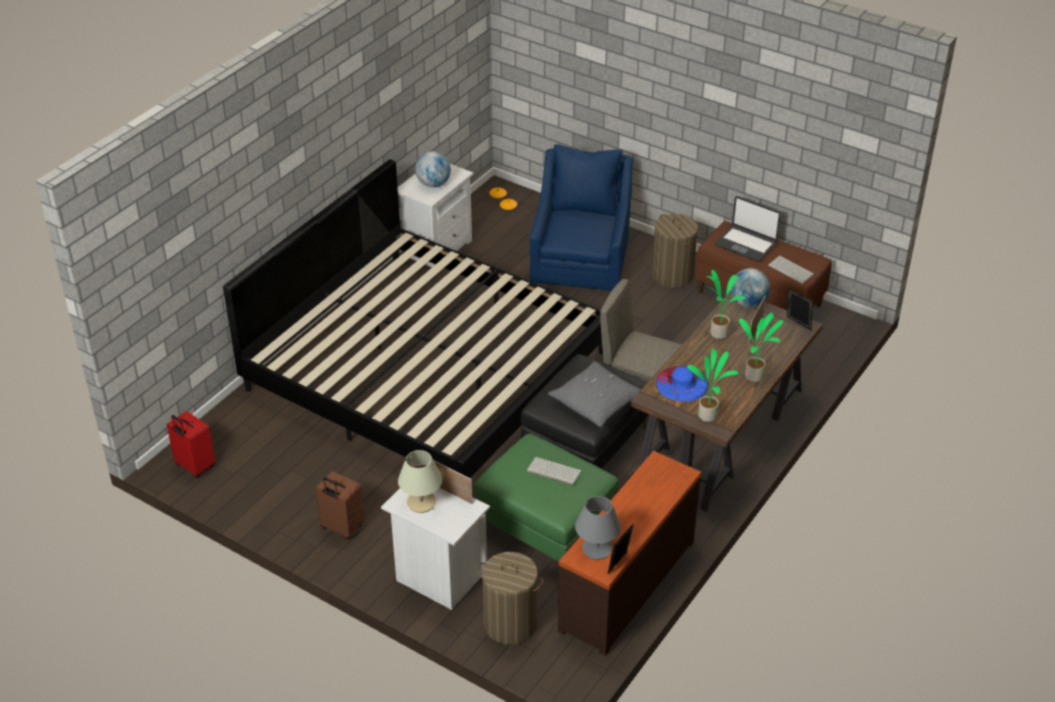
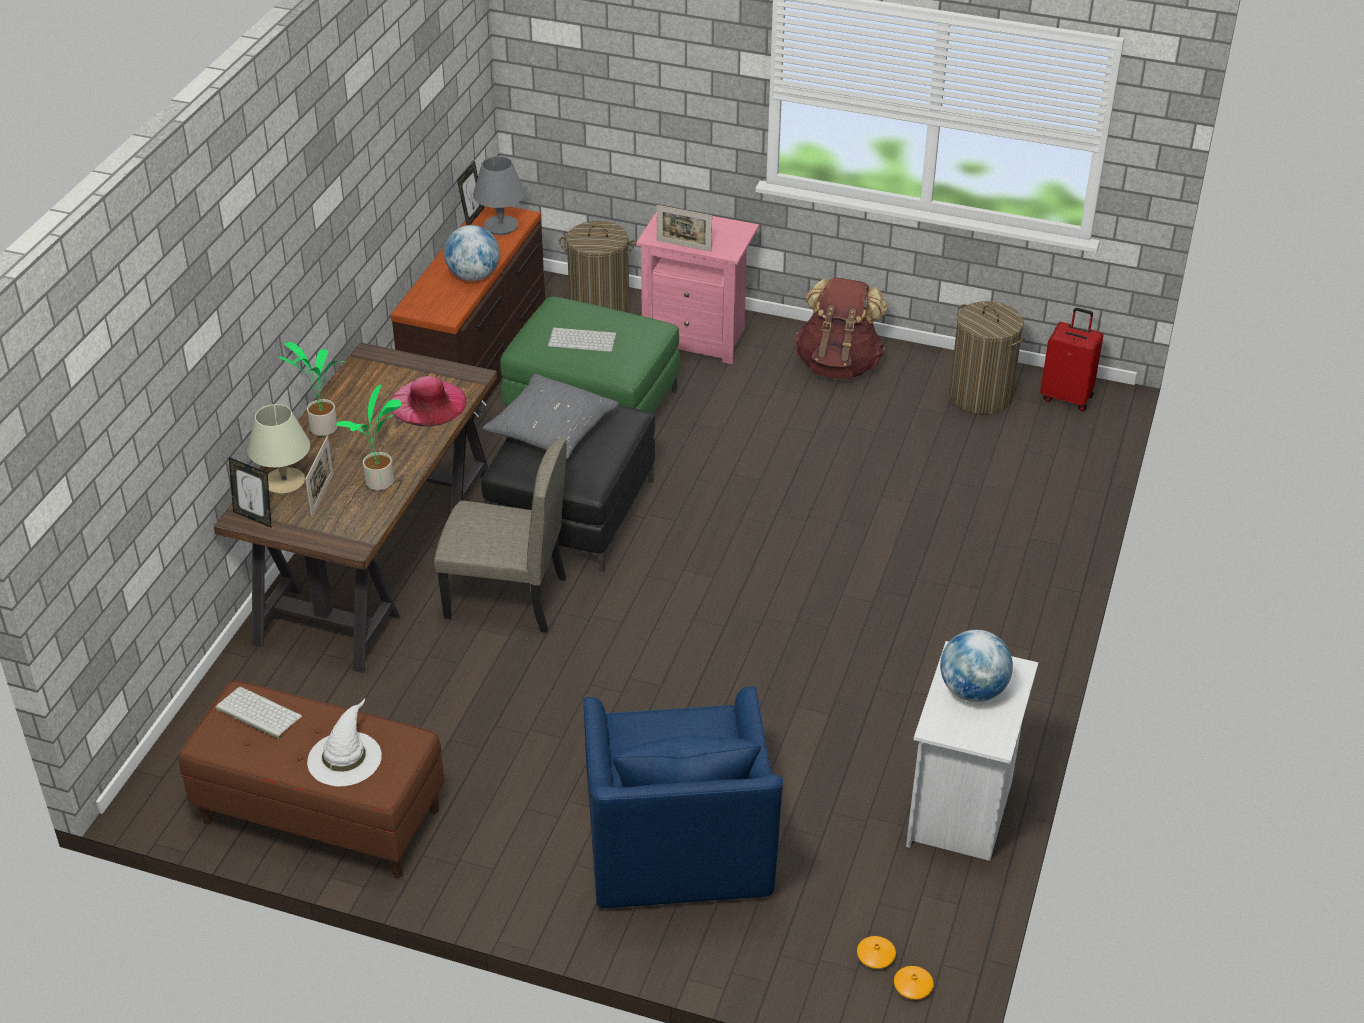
camera: 165 degrees right, 0 degrees up
bed [223,159,603,478] -> none
brown suitcase [315,471,364,539] -> brown backpack [795,277,887,380]
white nightstand [381,488,490,610] -> pink nightstand [636,212,759,364]
beige table lamp [398,450,442,513] -> beige table lamp moved to [248,404,310,495]
laundry basket [652,214,698,288] -> laundry basket moved to [949,301,1025,414]
blue hat [656,366,709,402] -> pink hat [391,376,466,427]
potted plant [687,348,739,422] -> none
laptop [715,196,781,262] -> white hat [307,699,382,786]
globe [731,268,770,308] -> globe moved to [444,225,500,281]

